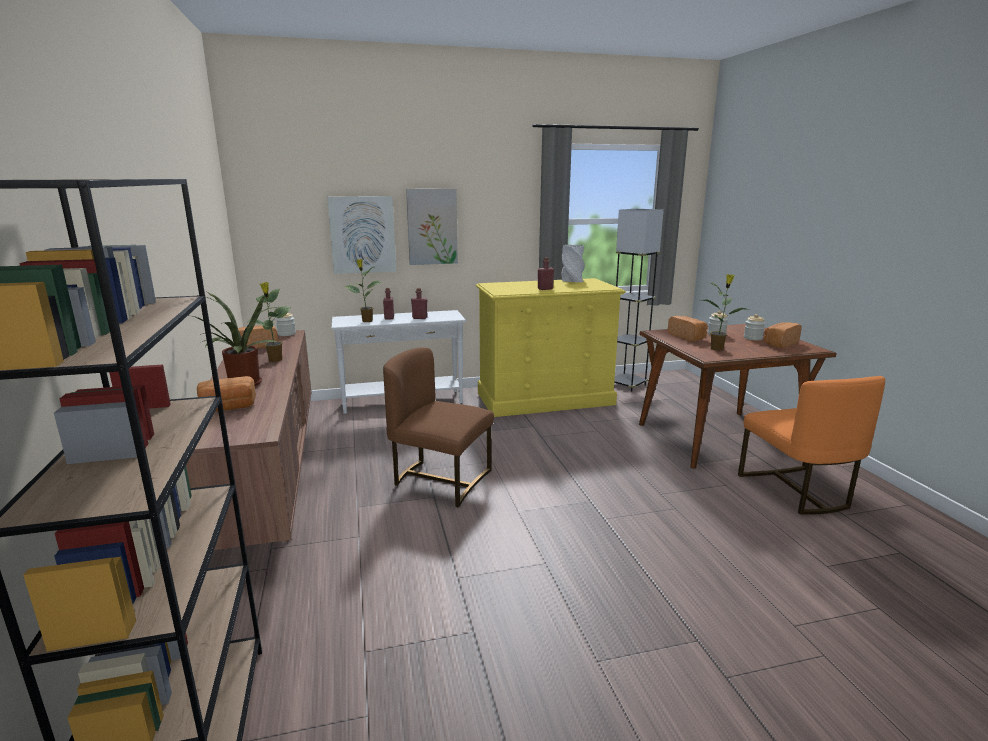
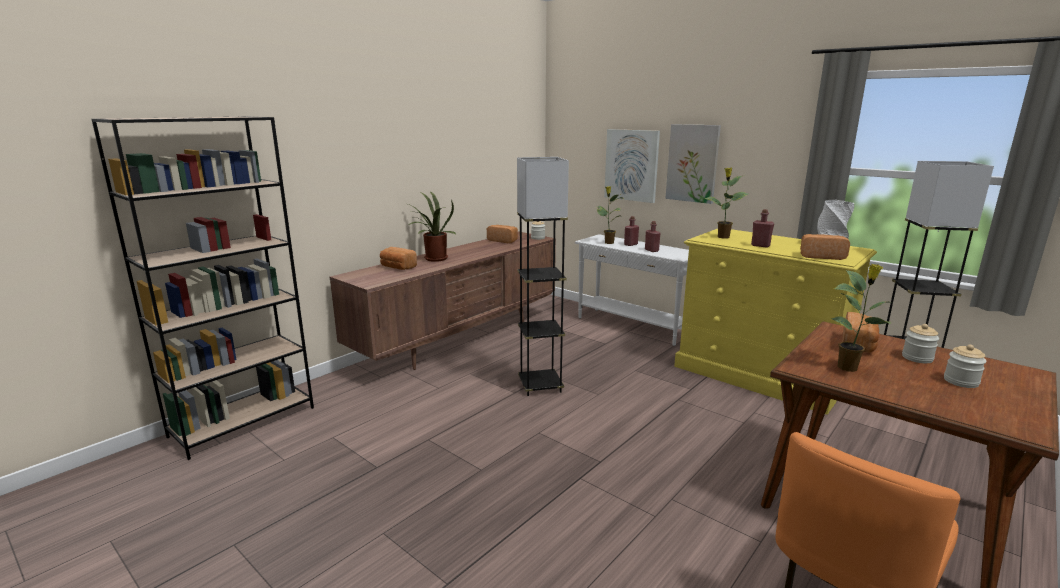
camera: 55 degrees right, 0 degrees up
potted plant [247,282,291,362] -> potted plant moved to [705,168,748,239]
brown chair [383,347,494,508] -> grey floor lamp [517,157,569,396]
bread [764,322,802,348] -> bread moved to [800,234,850,260]

